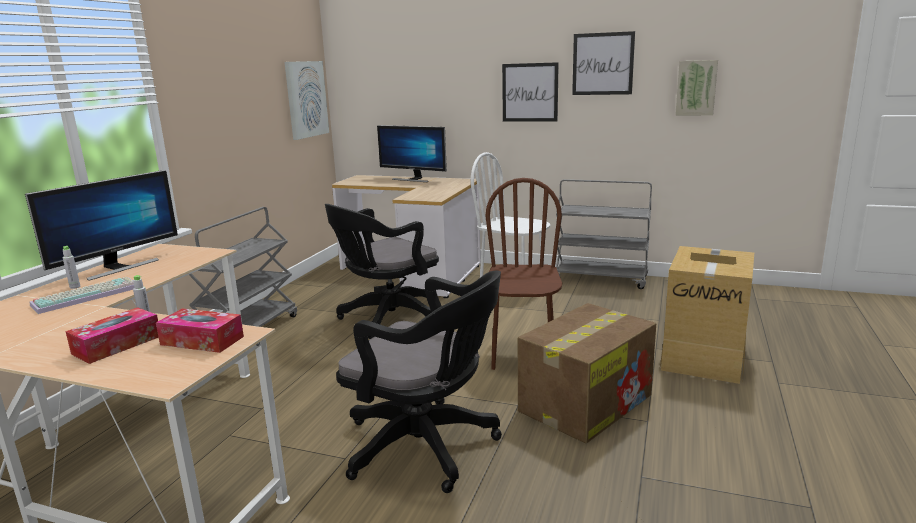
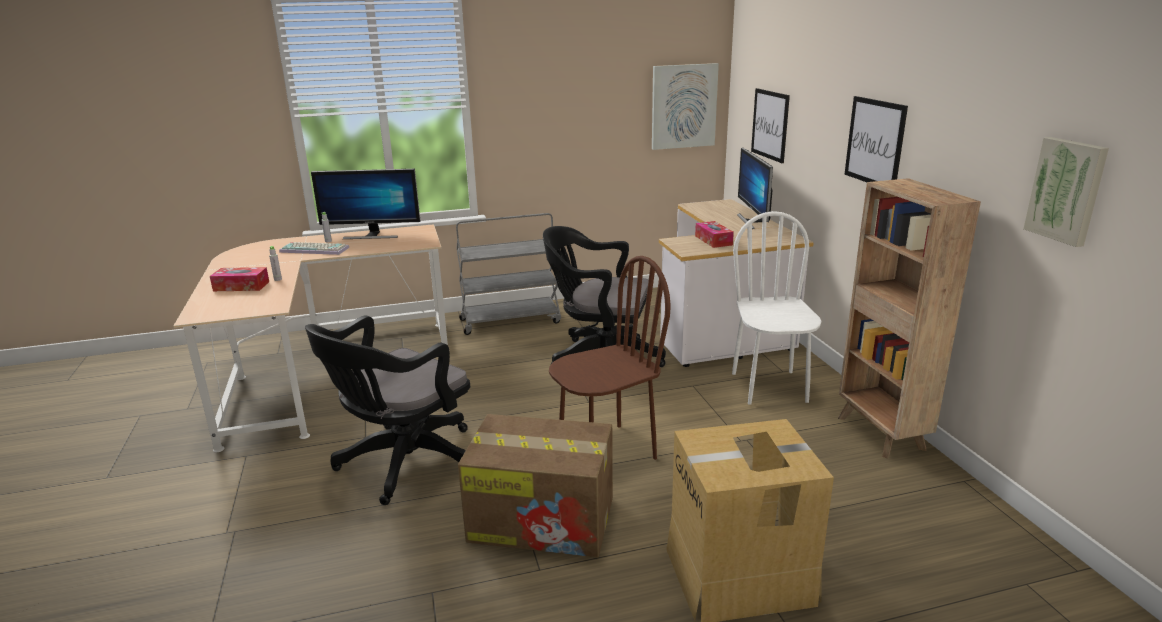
camera: 55 degrees right, 5 degrees up
tissue box [156,308,244,353] -> tissue box moved to [695,221,734,248]
black office chair [336,271,502,493] -> black office chair turned 45 degrees clockwise [305,315,470,505]
grey cart [556,179,652,289] -> brown bookcase [838,178,981,458]
picture [572,31,635,95] -> picture moved to [751,88,790,163]

